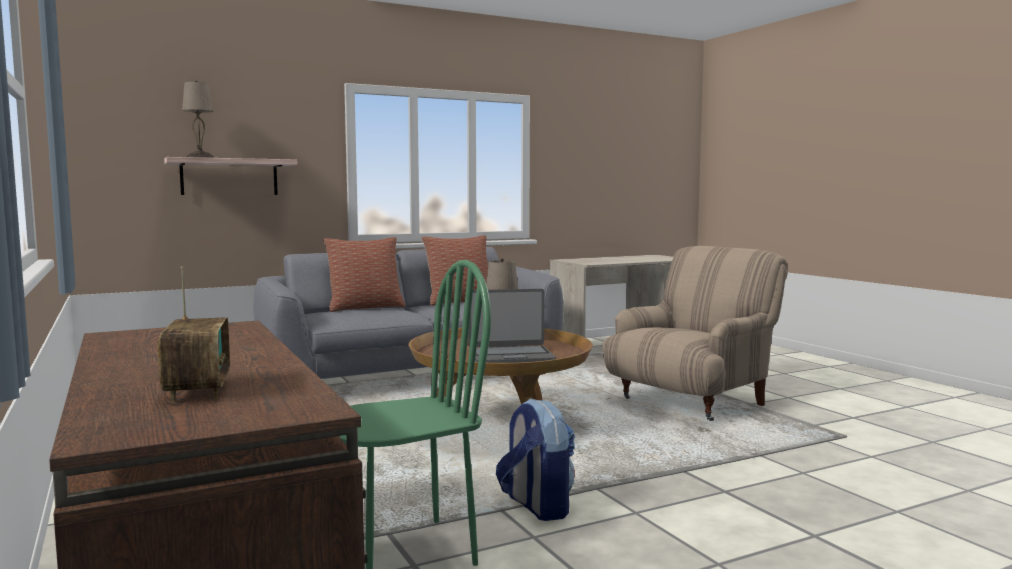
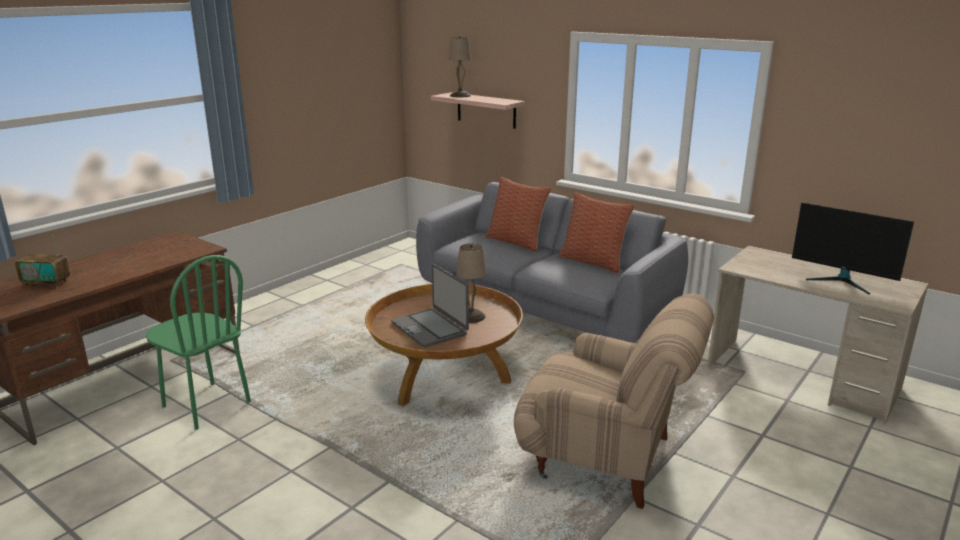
camera: 65 degrees right, 15 degrees up
radio [158,266,230,403] -> radio turned 45 degrees clockwise [15,234,70,288]
backpack [496,398,575,521] -> none
none -> monitor [792,203,914,295]

